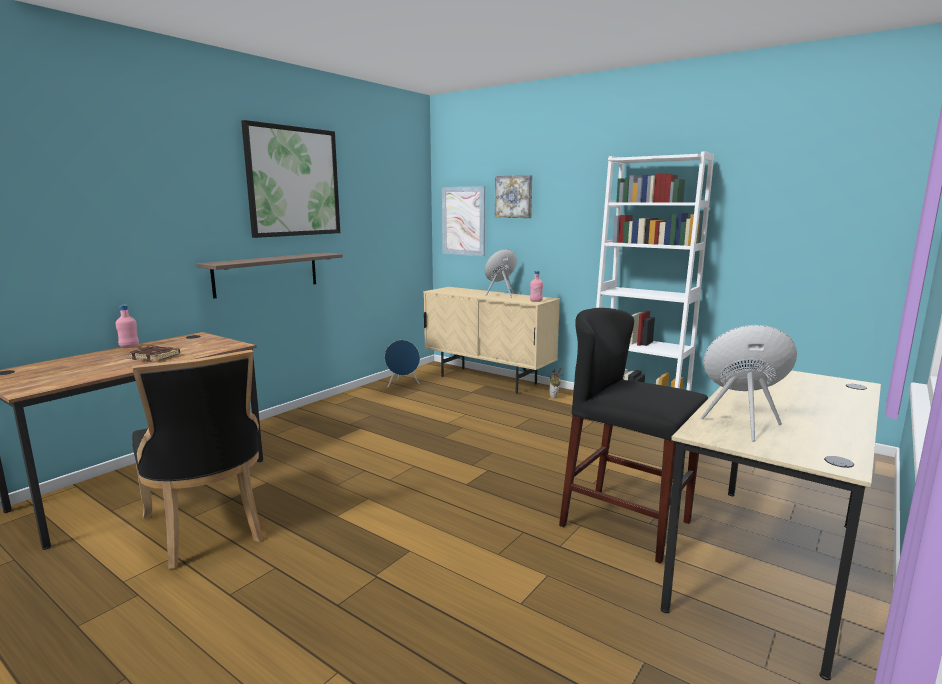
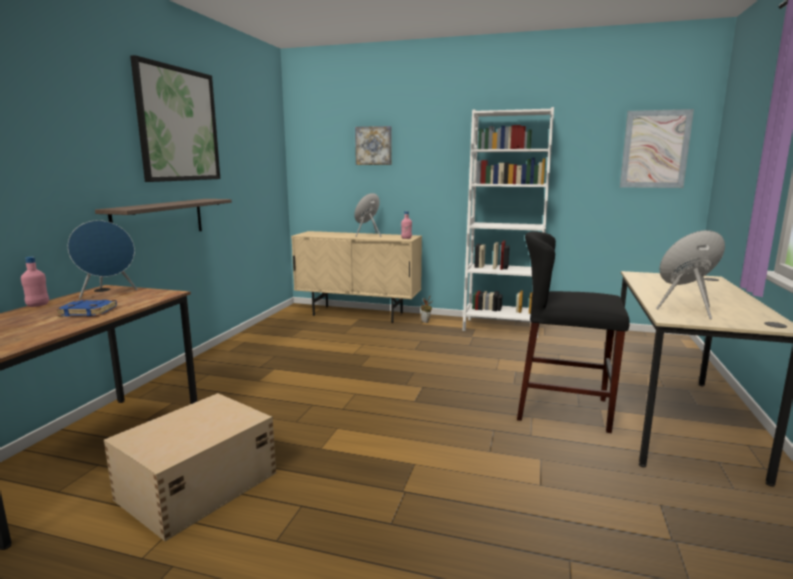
camera: 20 degrees left, 0 degrees up
brown book [127,346,180,362] -> blue book [56,300,117,317]
black chair [132,349,263,569] -> beige storage box [104,393,276,541]
blue speaker [384,340,420,388] -> blue speaker moved to [68,220,138,299]
picture [442,186,485,256] -> picture moved to [620,109,694,188]

